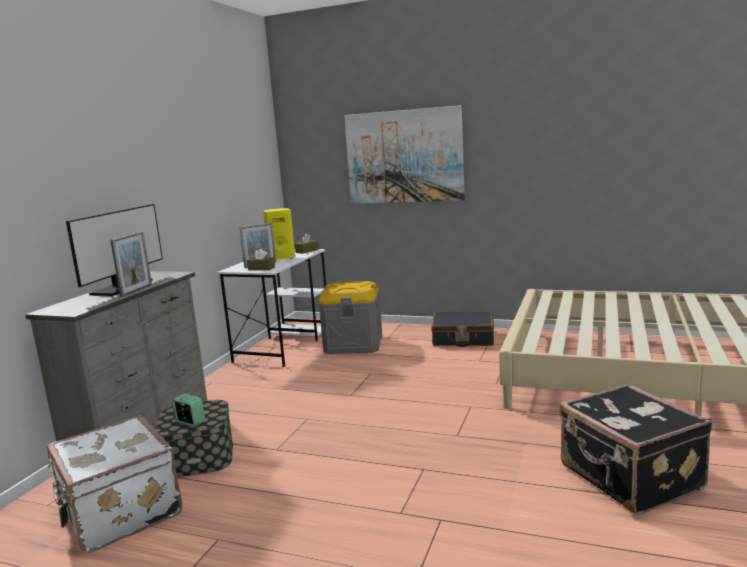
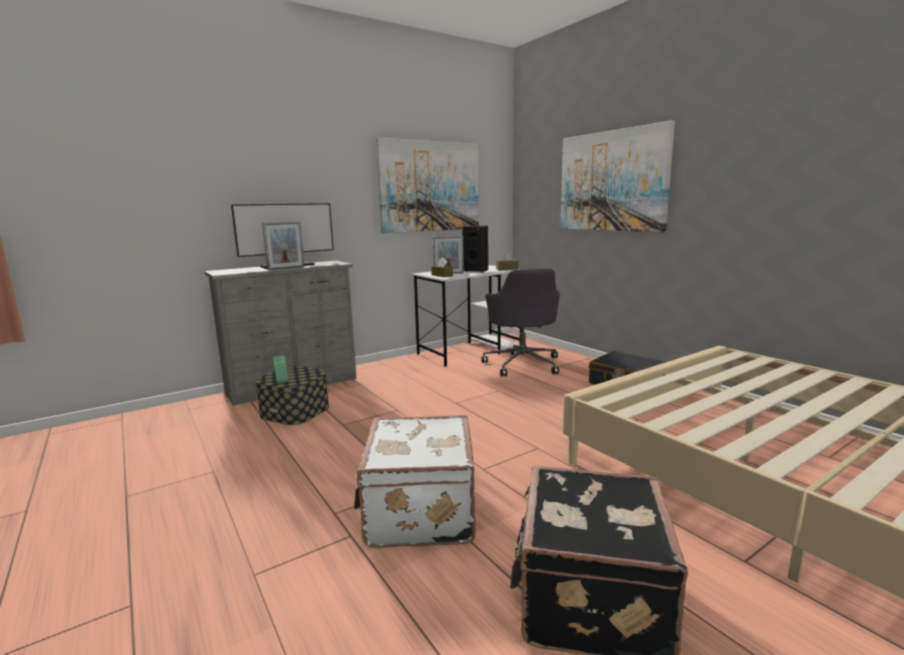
camera: 35 degrees right, 0 degrees up
white suitcase [47,415,182,552] -> white suitcase moved to [354,415,476,548]
yellow speaker [263,208,295,260] -> black speaker [462,226,488,272]
grey storage box [319,281,382,354] -> grey office chair [481,268,560,376]
none -> picture [376,137,479,233]

